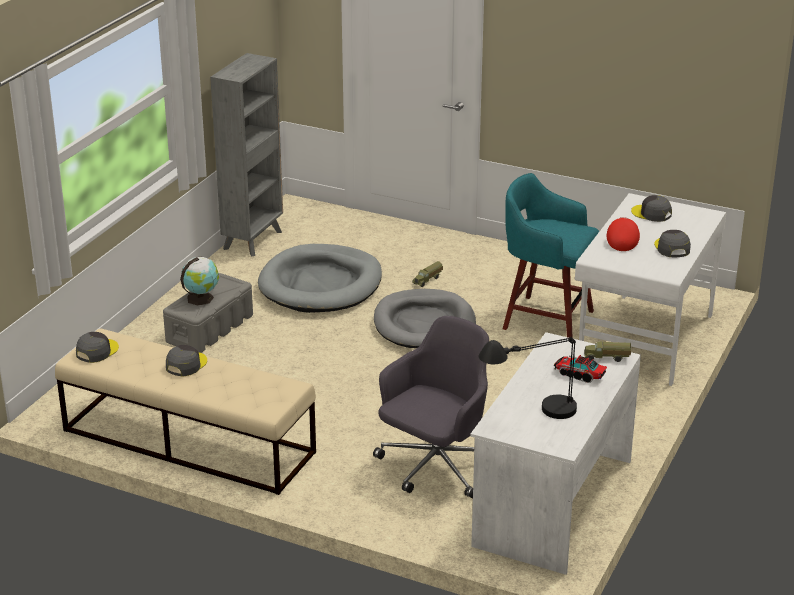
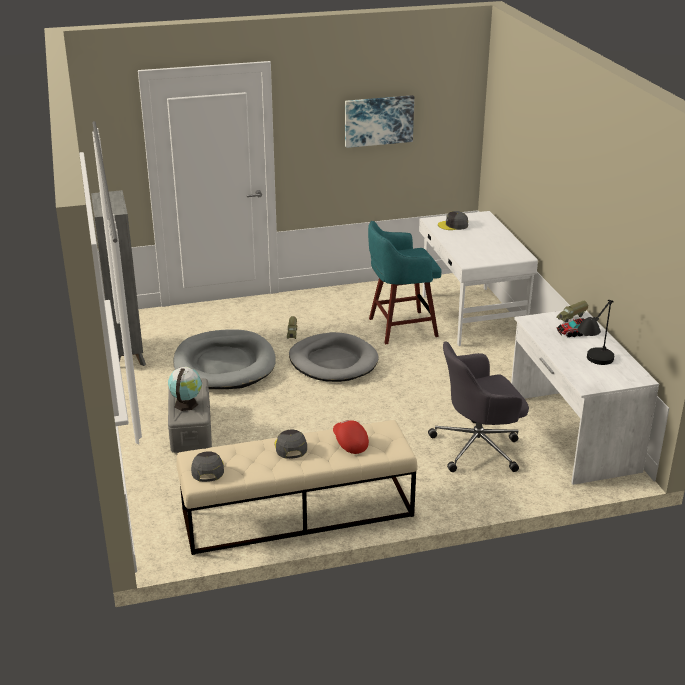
camera: 40 degrees left, 0 degrees up
grey office chair [373,316,489,498] -> grey office chair turned 105 degrees counterclockwise [428,342,529,472]
red cap [607,217,640,251] -> red cap moved to [333,420,369,454]
grey cap [654,230,691,257] -> none
none -> picture [345,95,414,148]

